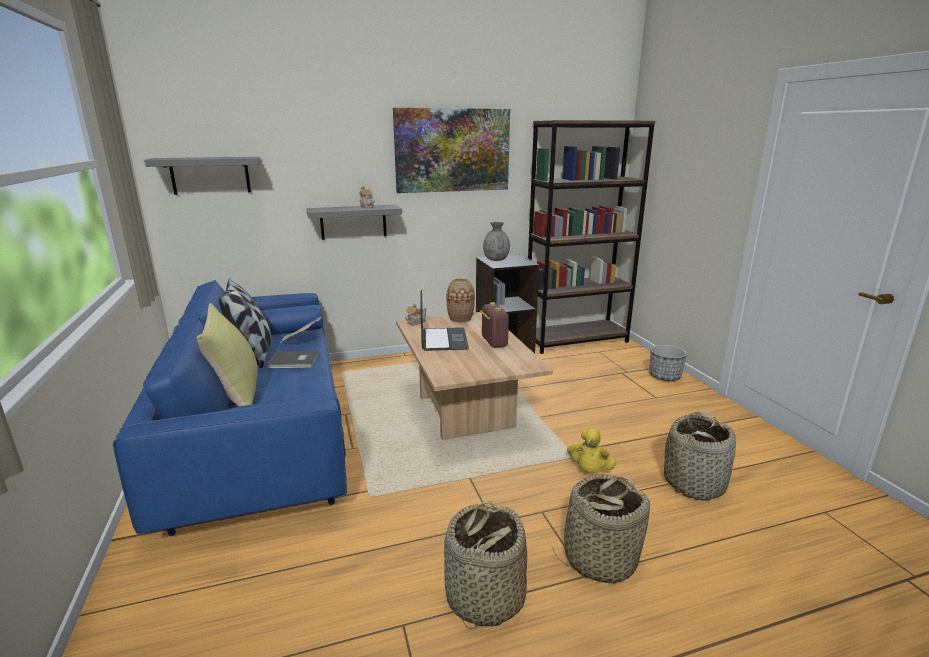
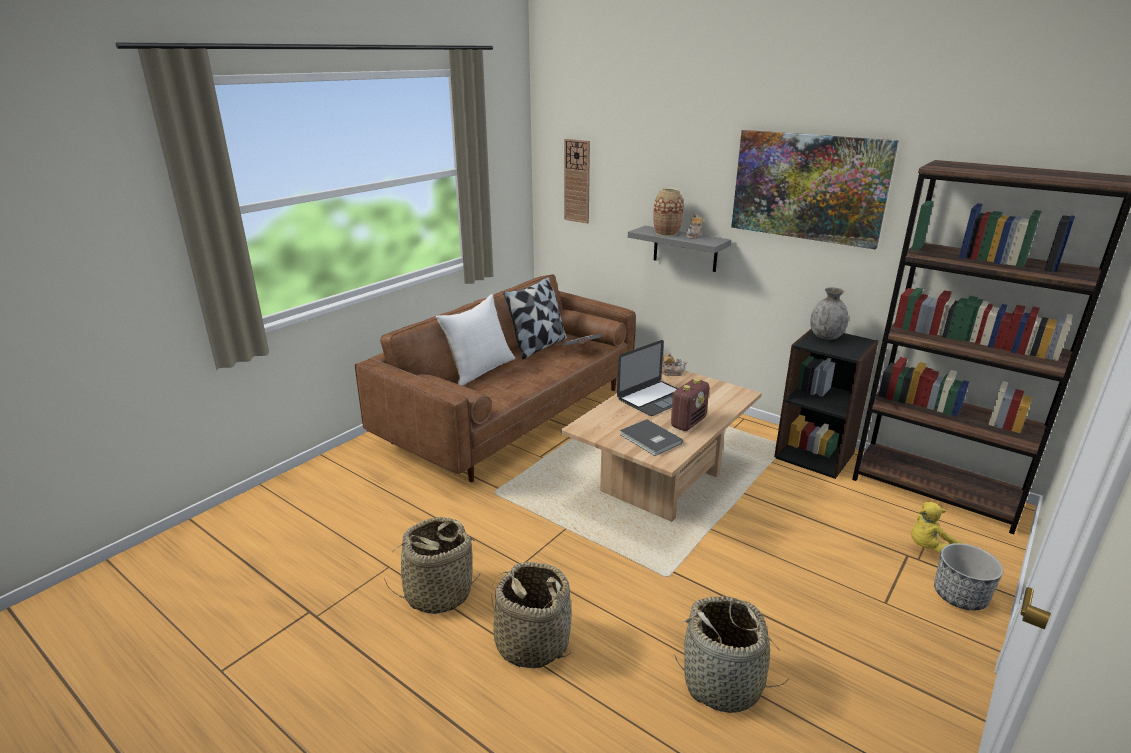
camera: 55 degrees right, 5 degrees up
blue sofa [113,280,347,536] -> brown sofa [355,274,636,482]
grey shelf [144,157,261,195] -> wall clock [564,139,590,224]
yellow pillow [197,303,258,406] -> white pillow [436,294,515,386]
grey book [267,351,319,369] -> grey book moved to [620,419,683,456]
vase [447,277,475,323] -> vase moved to [653,188,684,236]
yellow plush toy [567,428,616,473] -> yellow plush toy moved to [911,502,962,554]

